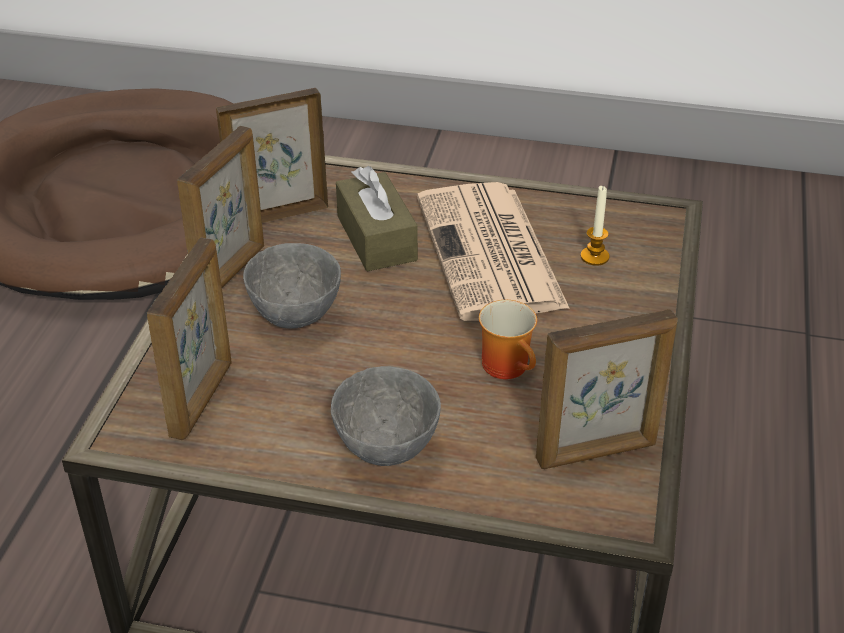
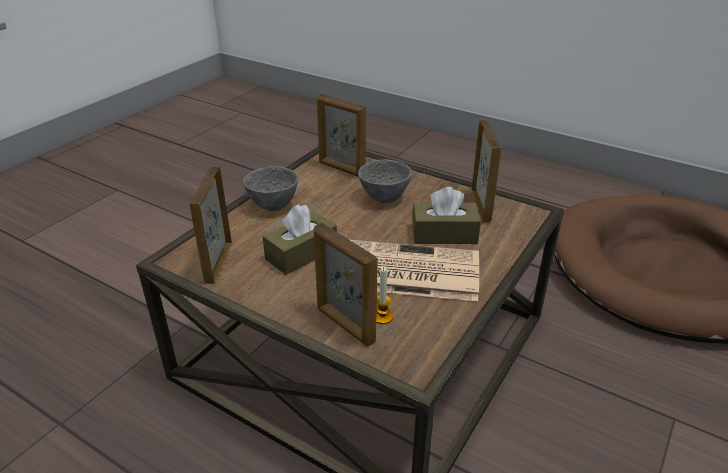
camera: 110 degrees right, 5 degrees down
picture frame [177,126,264,288] -> picture frame moved to [314,223,378,347]
mug [479,300,537,379] -> brown tissue box [263,204,337,275]

